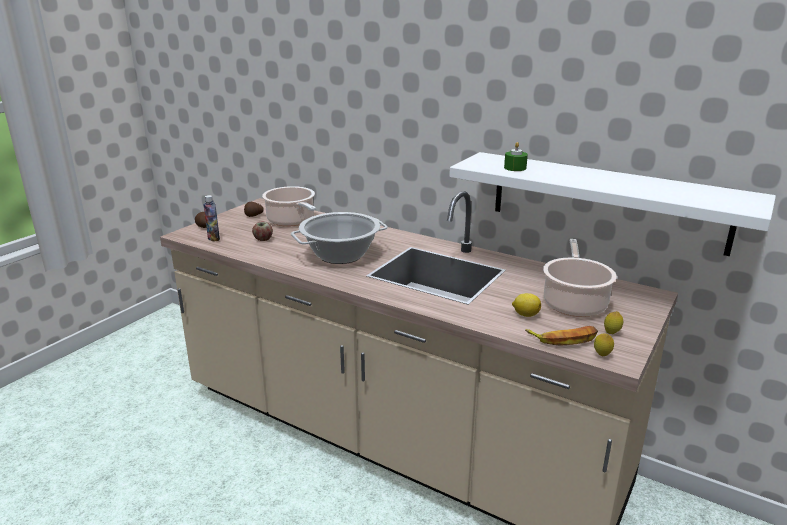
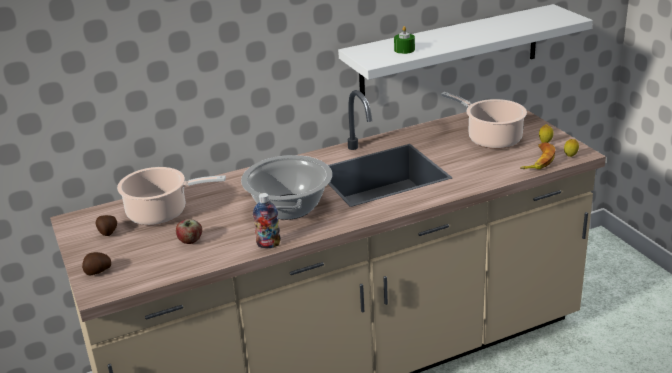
camera: 55 degrees left, 5 degrees up
bottle [203,195,220,242] -> bottle moved to [253,193,281,248]
lemon [512,293,541,317] -> none

